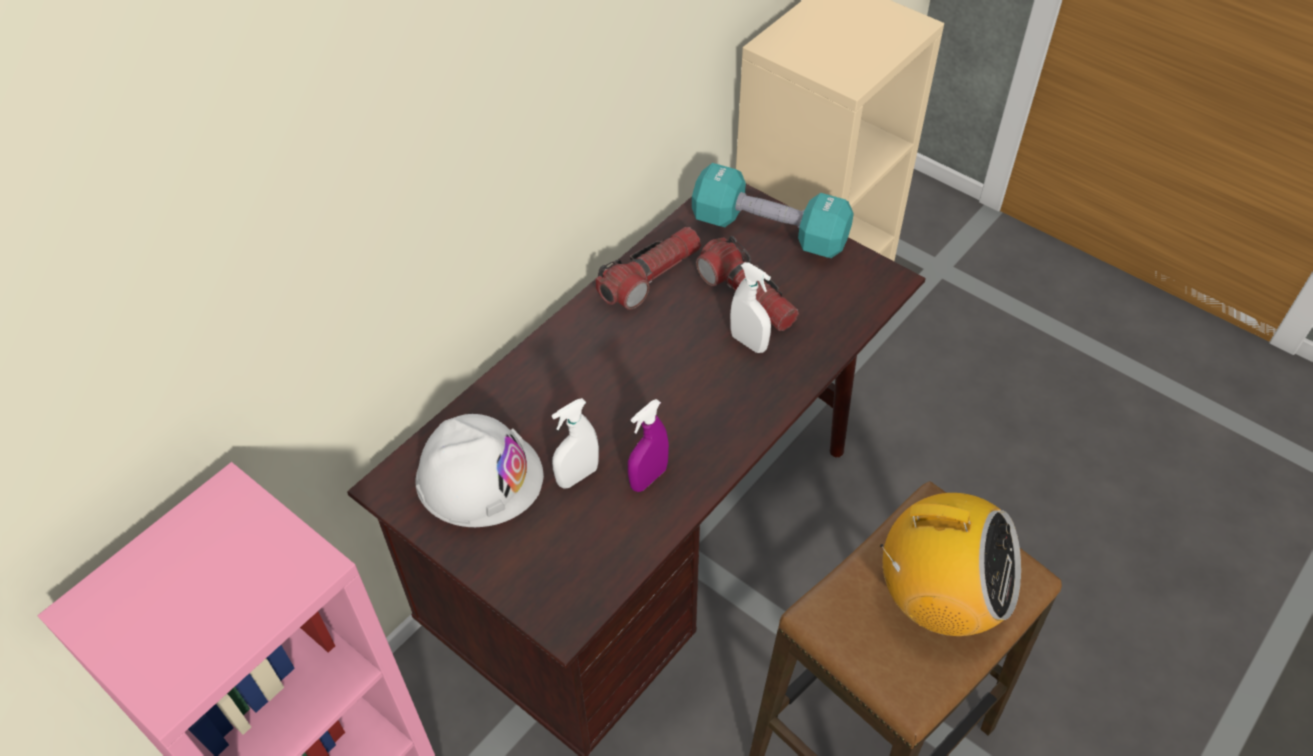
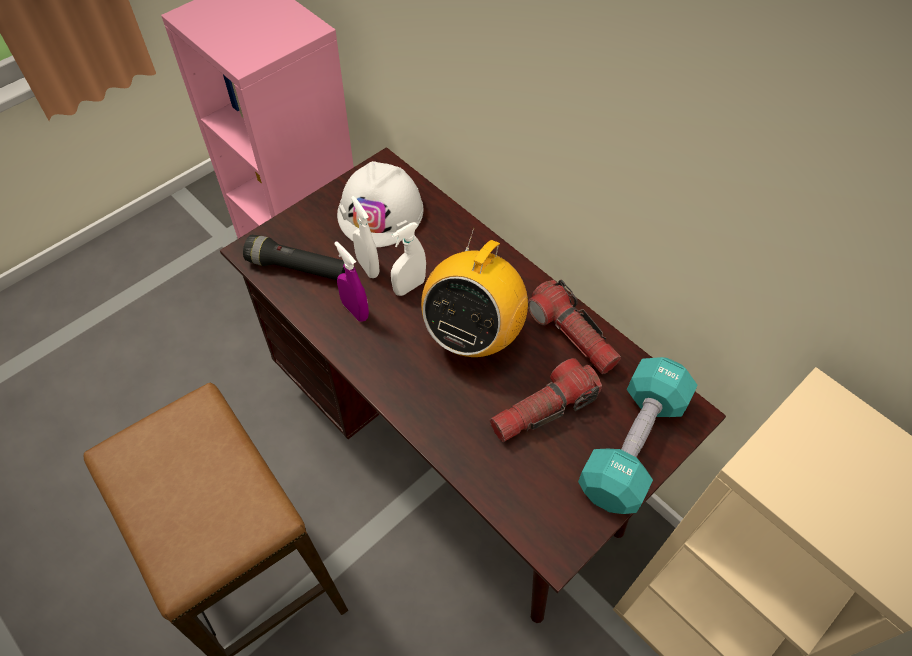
camera: 95 degrees right, 5 degrees up
white spray bottle [730,262,771,353] -> white spray bottle moved to [391,222,426,296]
radio [880,493,1021,636] -> radio moved to [421,228,528,357]
none -> black flashlight [243,235,345,280]

